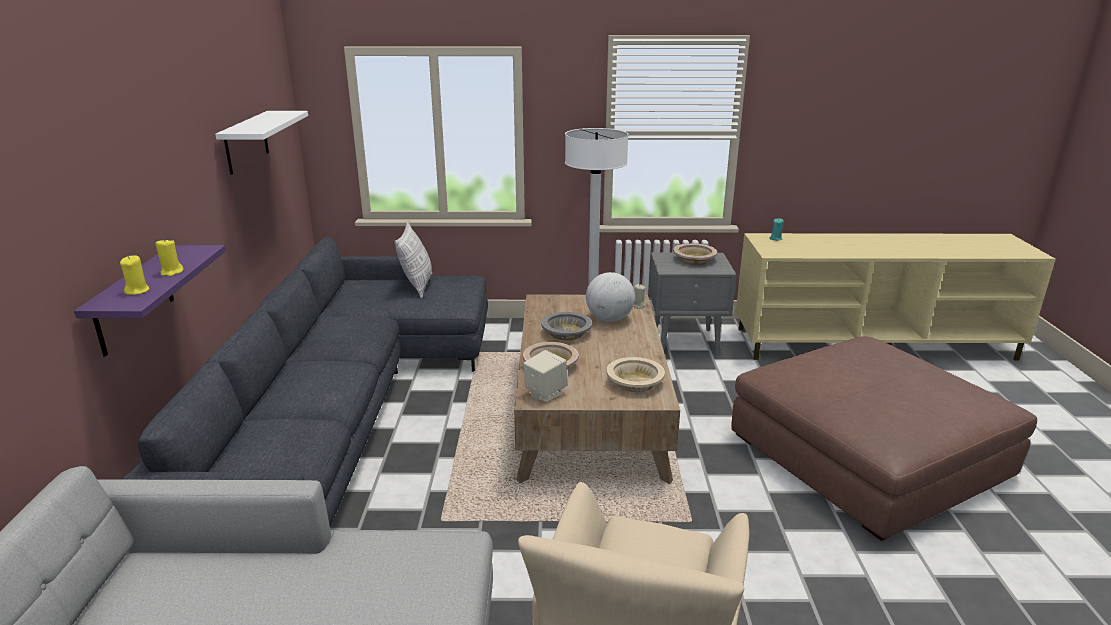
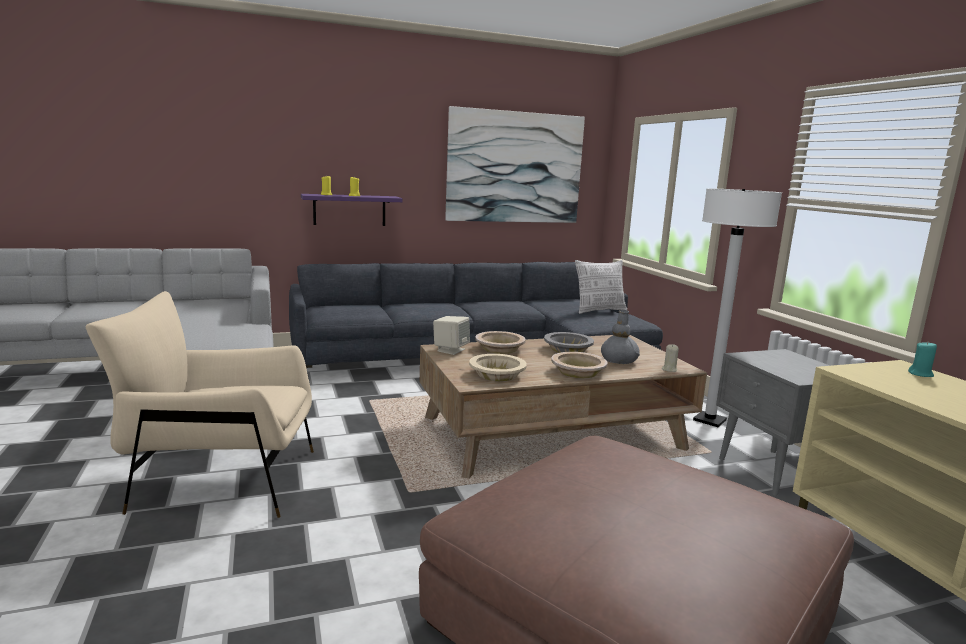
camera: 70 degrees right, 10 degrees down
white shelf [215,111,308,175] -> picture [445,106,585,223]
globe [586,272,635,322] -> grey vase [601,310,640,364]
beige bowl [673,243,717,265] -> beige bowl moved to [551,352,608,378]

